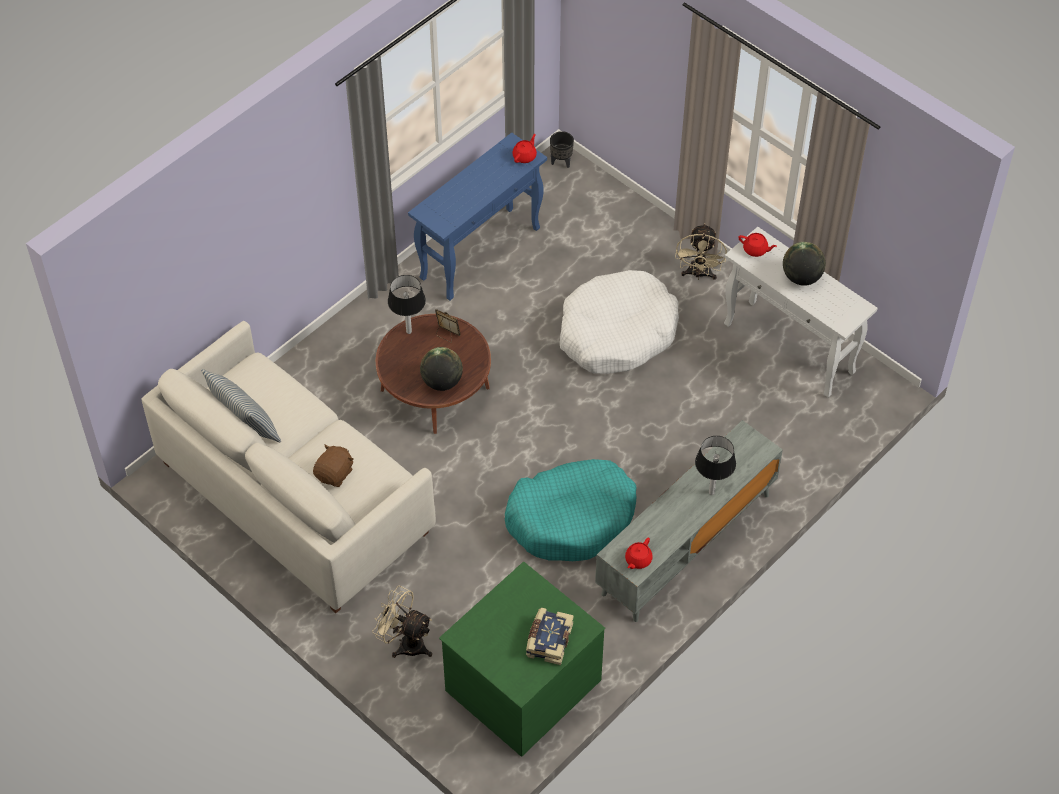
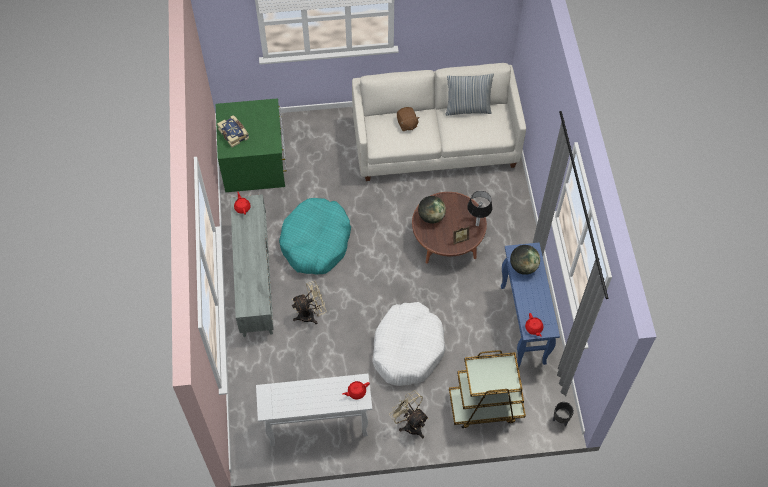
camera: 130 degrees right, 5 degrees up
beige fan [372,586,432,658] -> beige fan moved to [292,281,326,324]
table lamp [695,436,736,495] -> none
globe [783,242,826,286] -> globe moved to [510,245,540,275]
none -> brown cart [449,350,526,429]

